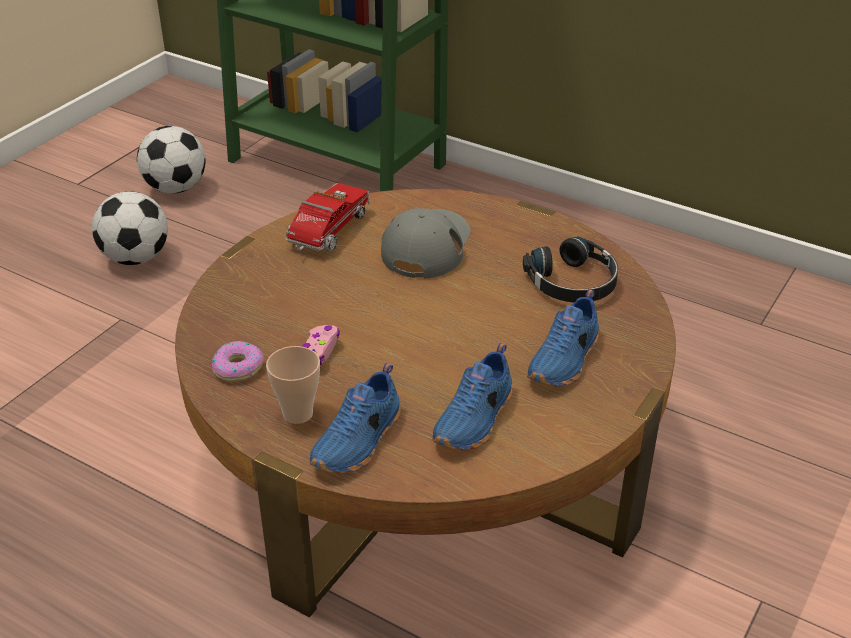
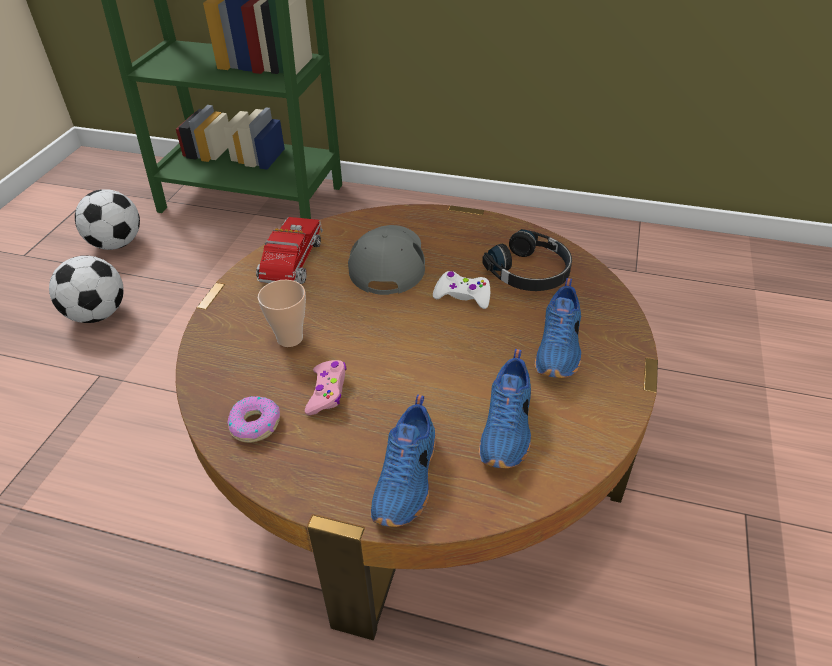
camera: 15 degrees left, 5 degrees up
cup [266,346,320,424] -> cup moved to [258,280,306,347]
none -> white game controller [433,271,490,309]

